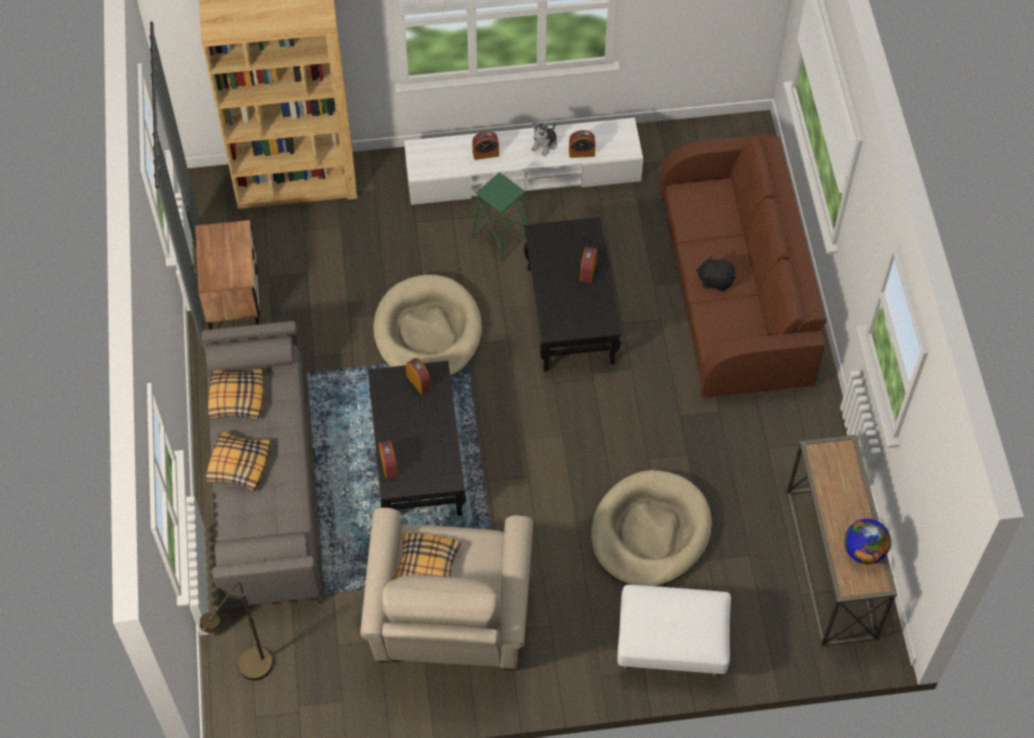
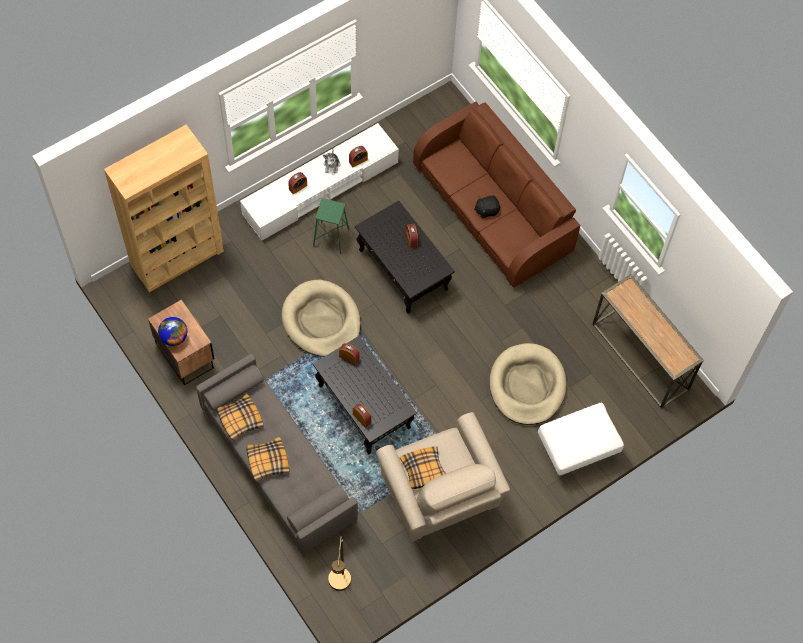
camera: 30 degrees left, 5 degrees up
globe [844,519,891,564] -> globe moved to [158,317,187,346]

